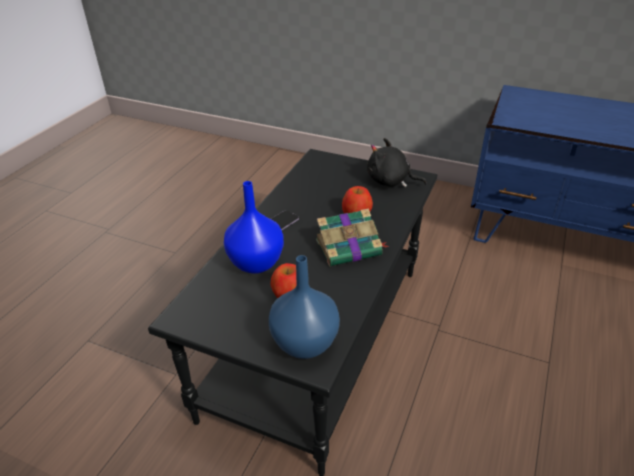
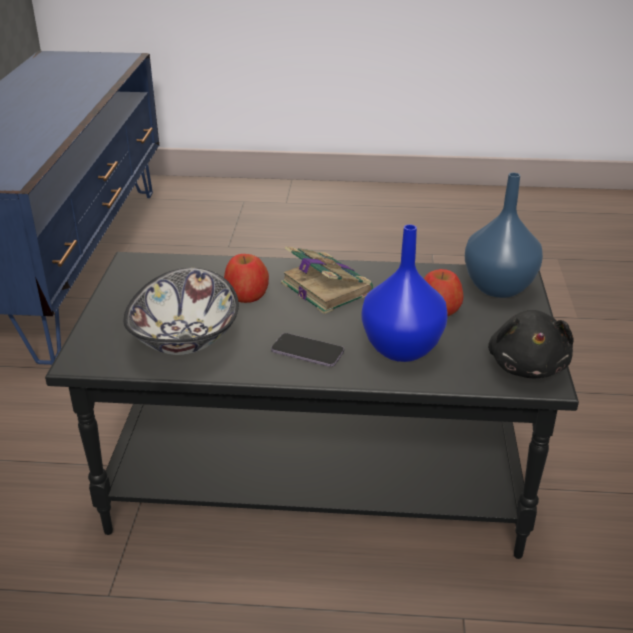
camera: 110 degrees left, 5 degrees down
black plush toy [367,138,427,187] -> black plush toy moved to [488,310,574,378]
none -> bowl [123,268,239,355]

